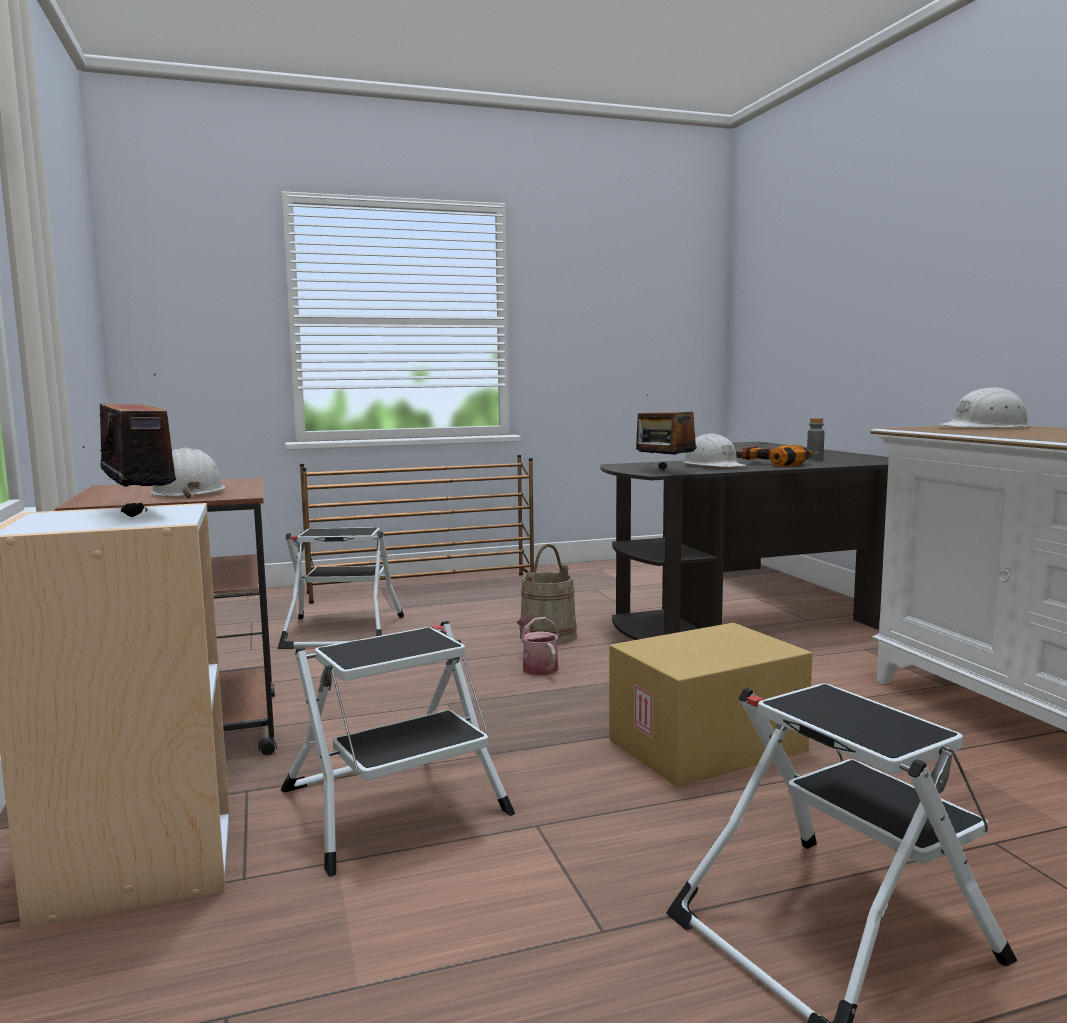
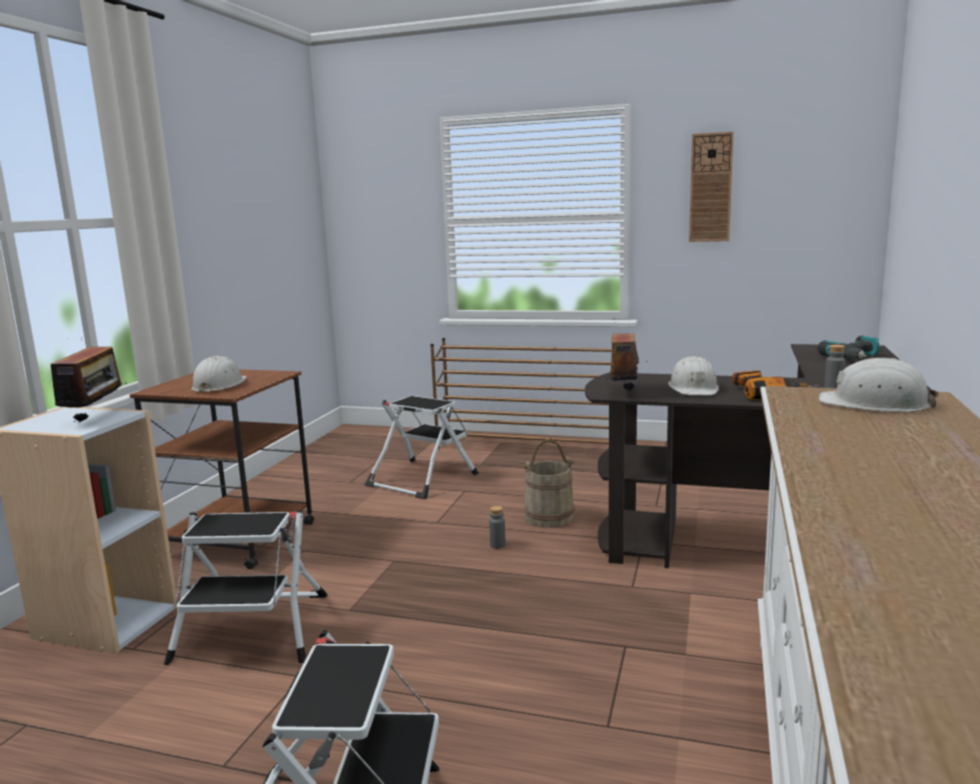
camera: 35 degrees right, 5 degrees up
watering can [517,617,559,675] -> grey bottle [489,506,506,549]
cardboard box [609,623,812,787] -> none
none -> wall clock [689,131,734,242]
none -> power drill [818,335,879,360]

